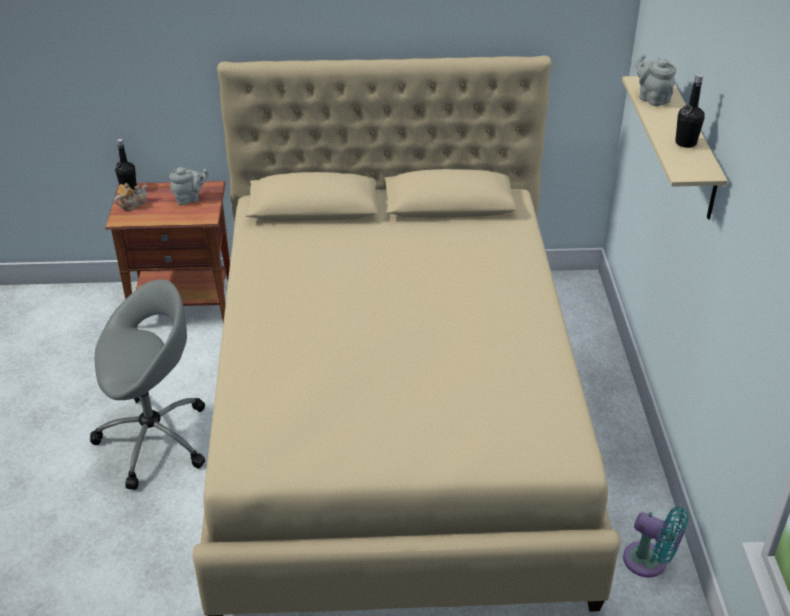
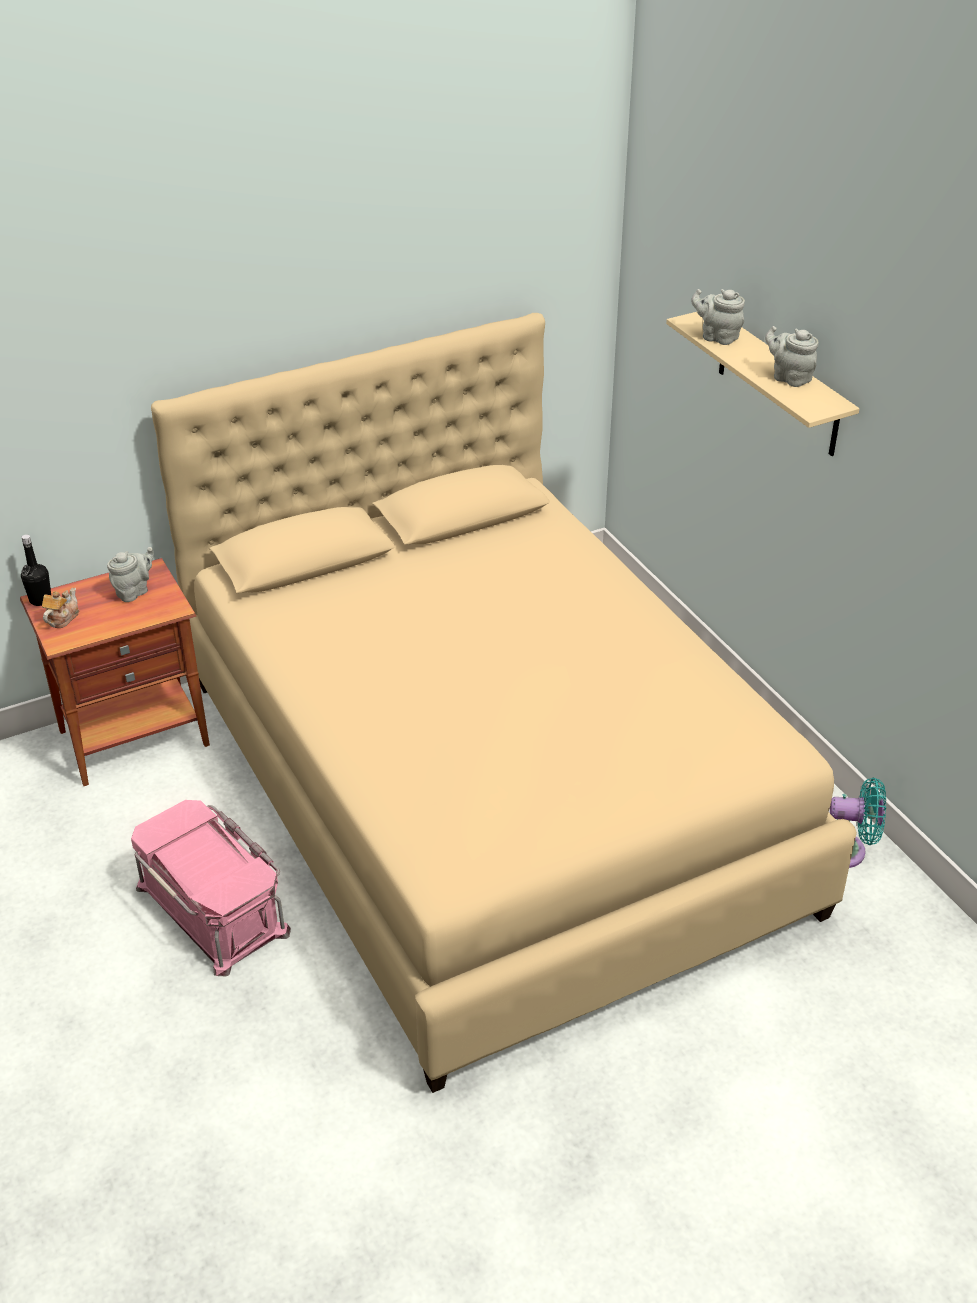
camera: 25 degrees left, 0 degrees up
grey office chair [90,279,205,490] -> pink storage box [131,800,291,976]
black bottle [675,73,705,148] -> grey teapot [765,326,819,387]

